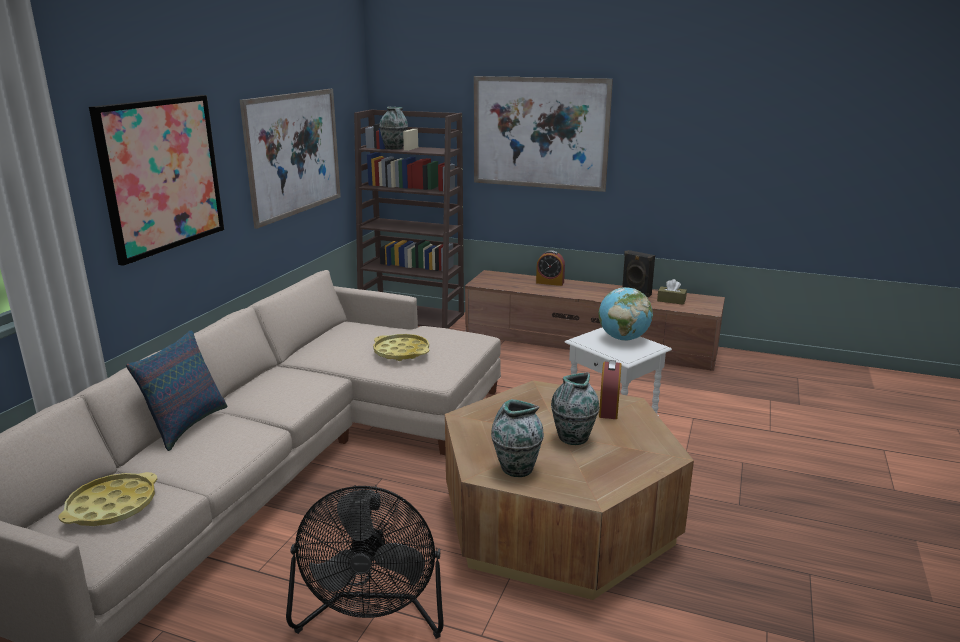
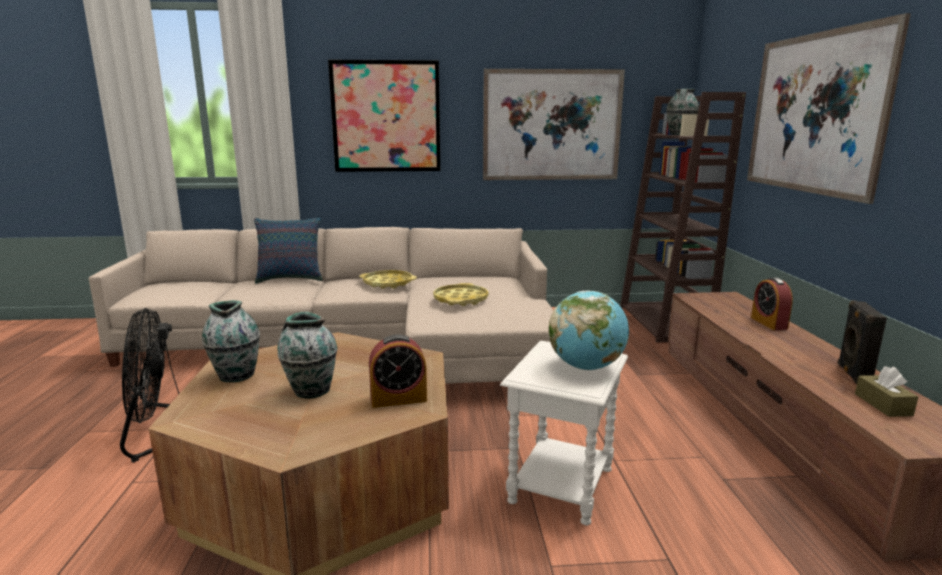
camera: 65 degrees right, 5 degrees down
yellow tray [58,472,157,526] -> yellow tray moved to [359,270,417,289]

